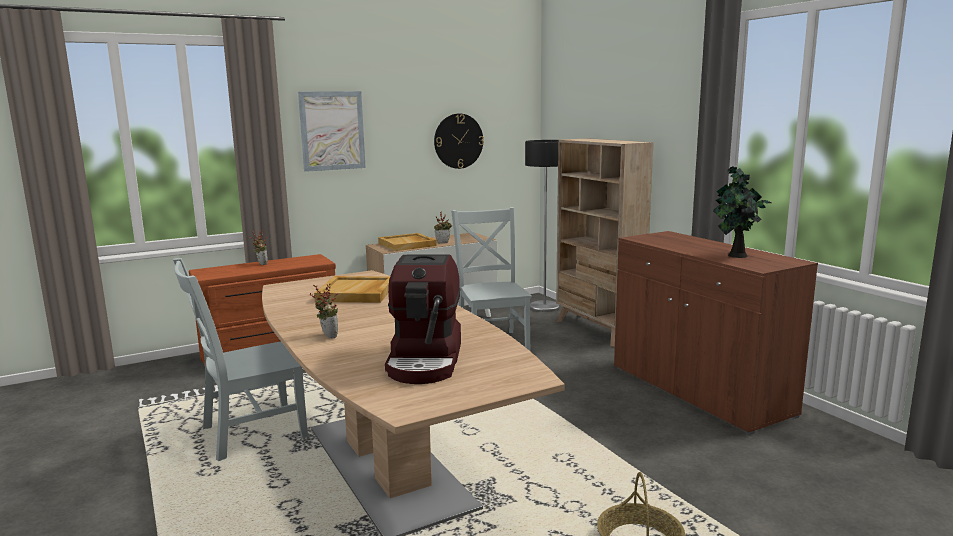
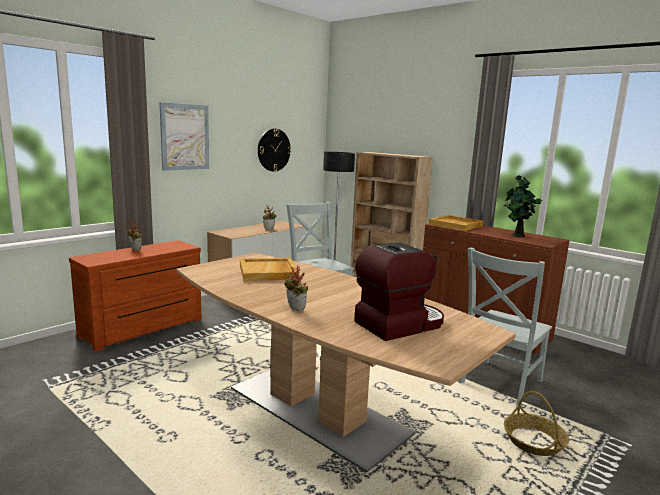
camera: 20 degrees left, 0 degrees up
grey chair [173,258,308,461] -> grey chair moved to [457,248,552,406]
beige tray [378,233,437,251] -> beige tray moved to [429,215,483,231]
coffee machine [385,255,461,384] -> coffee machine turned 105 degrees counterclockwise [354,242,444,341]

